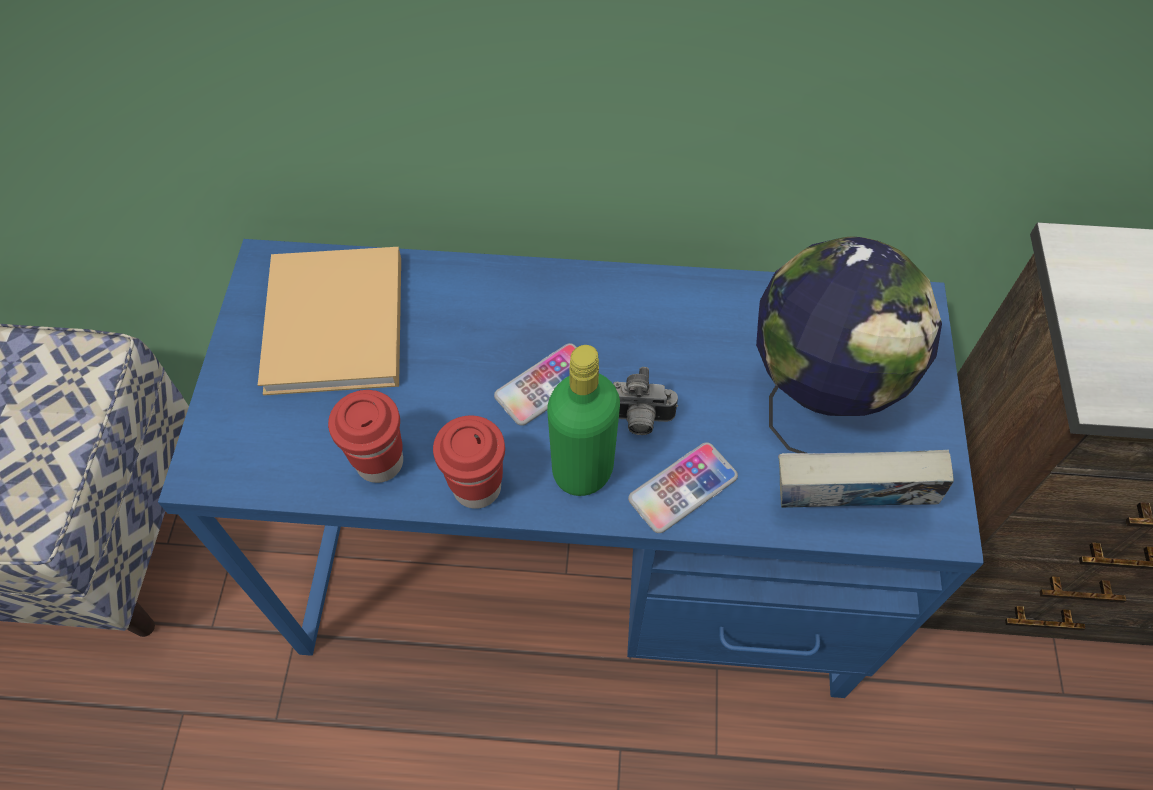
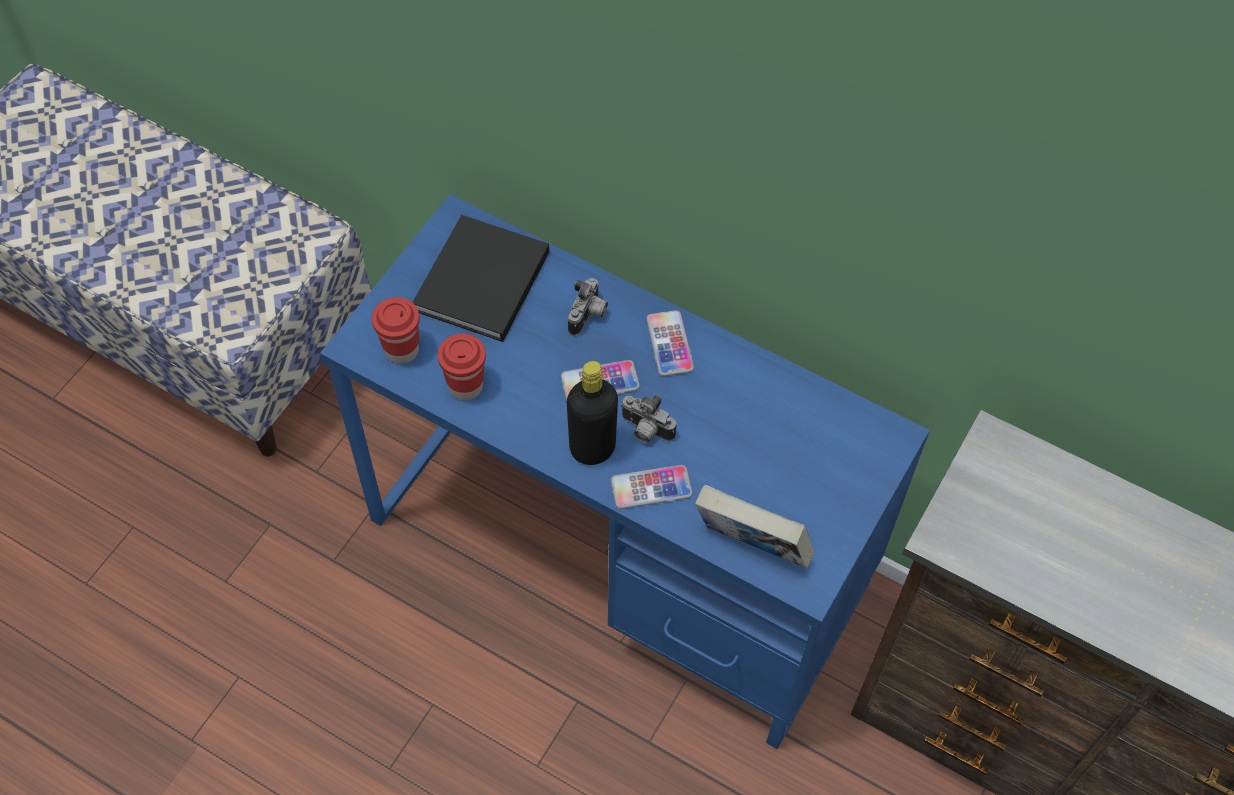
camera: 25 degrees right, 0 degrees up
beige book [258,247,401,396] -> black book [413,215,549,342]
red cup [433,415,505,509] -> red cup moved to [372,297,420,364]
green bottle [547,345,620,496] -> black bottle [567,361,618,465]
globe [756,236,942,453] -> none
none -> camera [568,278,608,336]
none -> phone [646,310,694,376]

